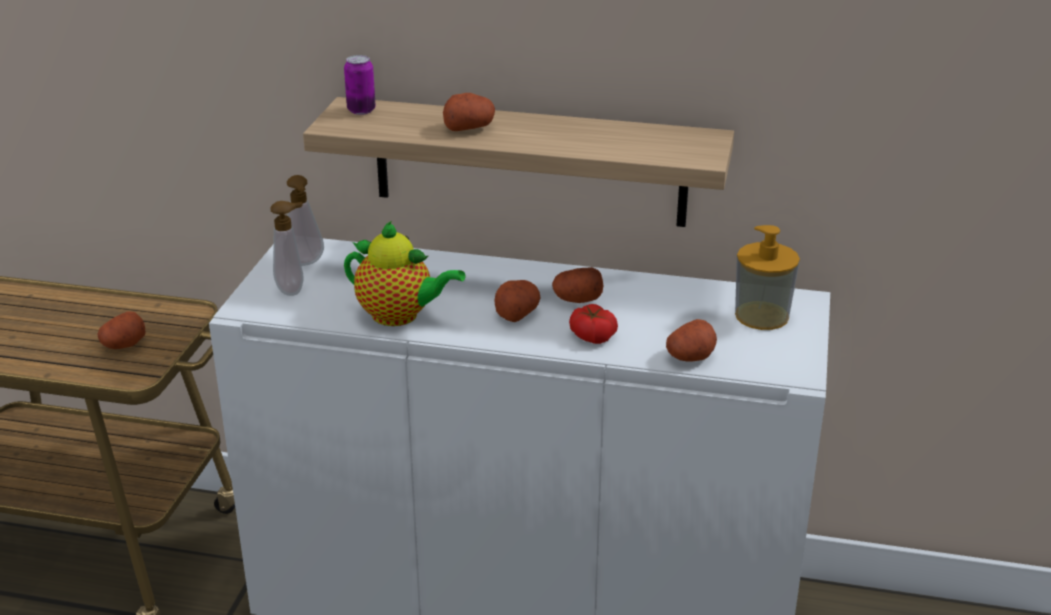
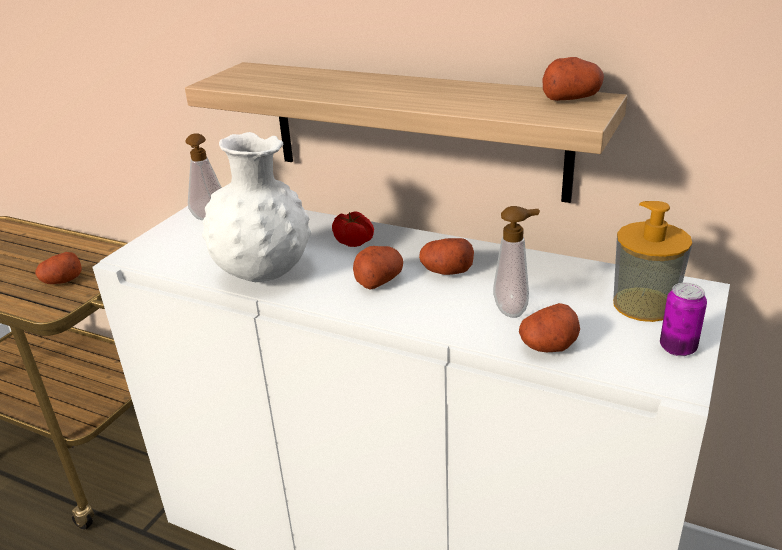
camera: 15 degrees right, 0 degrees up
soap dispenser [271,201,304,296] -> soap dispenser moved to [493,206,540,318]
can [344,55,376,115] -> can moved to [660,283,707,356]
teapot [344,221,466,326] -> white vase [202,132,311,282]
potato [443,93,495,131] -> potato moved to [543,57,604,101]
tomato [569,304,618,344] -> tomato moved to [332,211,374,247]

